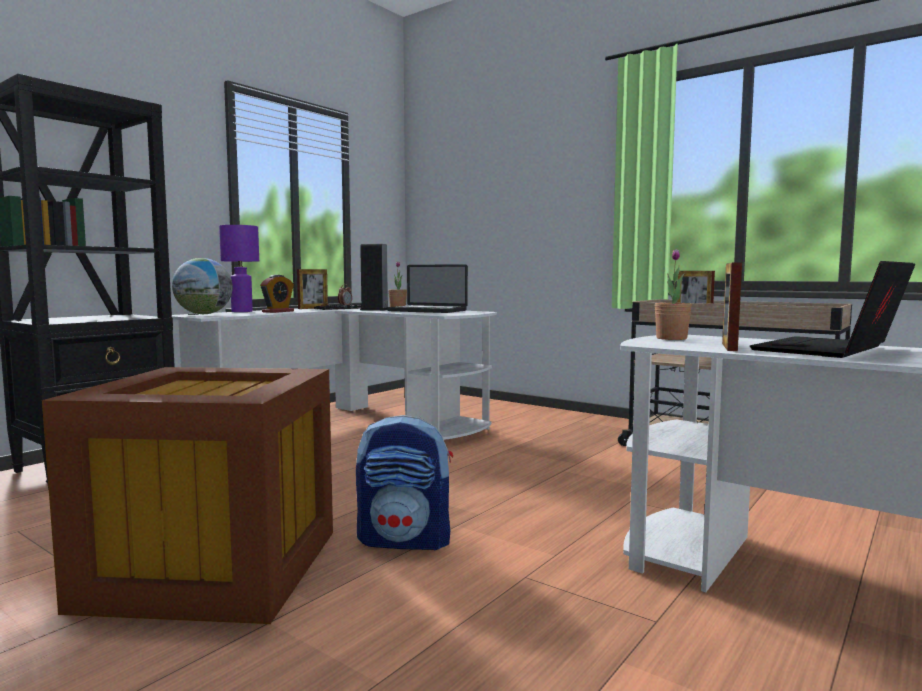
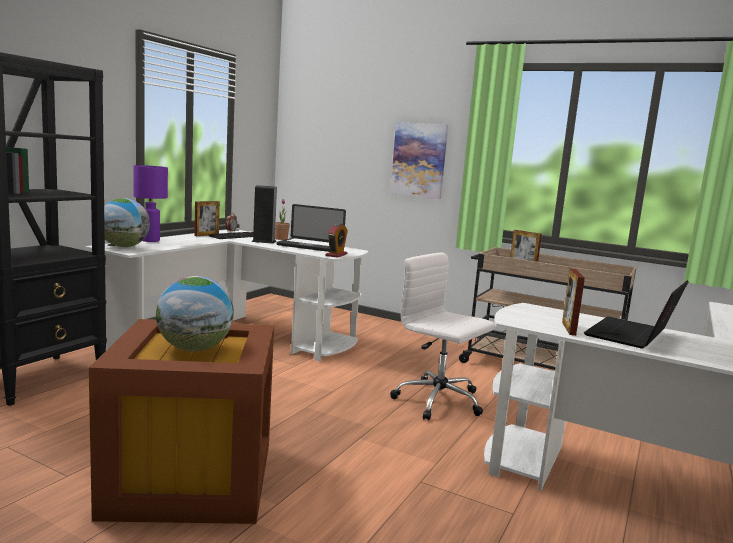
camera: 10 degrees left, 5 degrees up
alarm clock [260,275,294,313] -> alarm clock moved to [325,223,348,258]
backpack [356,415,453,550] -> none
potted plant [655,249,692,340] -> none
none -> globe [156,276,234,351]
none -> picture [390,122,448,199]
none -> white office chair [390,252,496,420]

